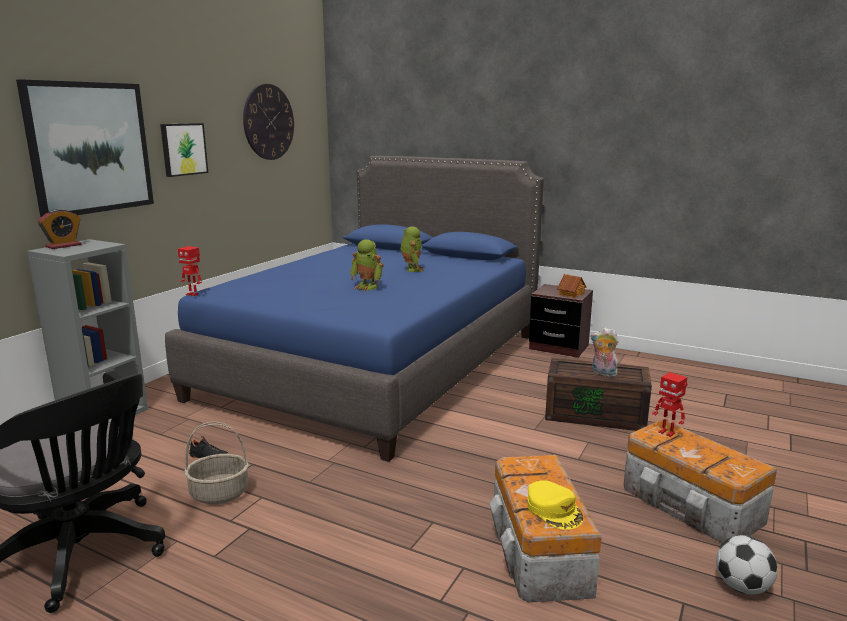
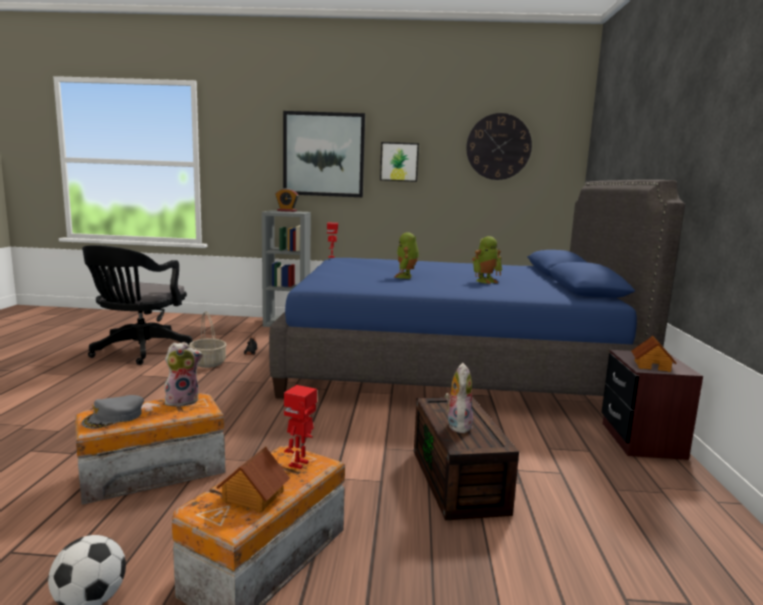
camera: 65 degrees right, 5 degrees down
yellow cap [527,480,583,530] -> grey cap [82,395,144,429]
none -> plush toy [164,342,203,407]
none -> toy house [217,447,290,513]

